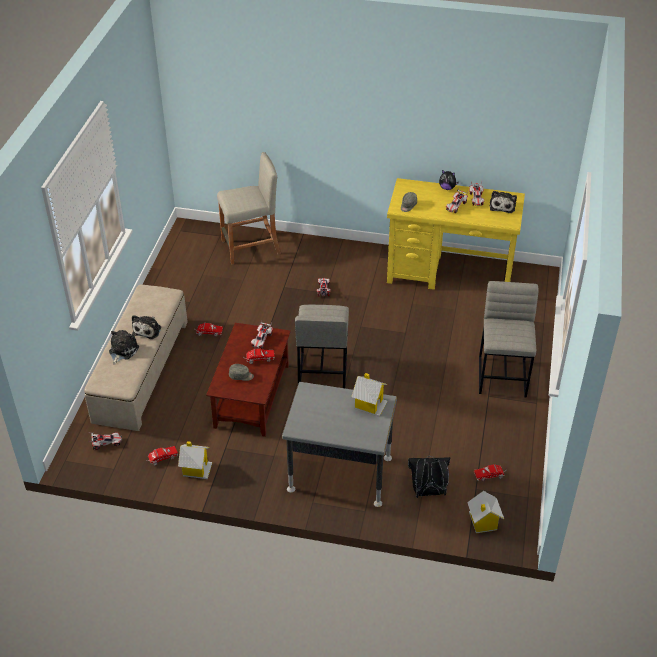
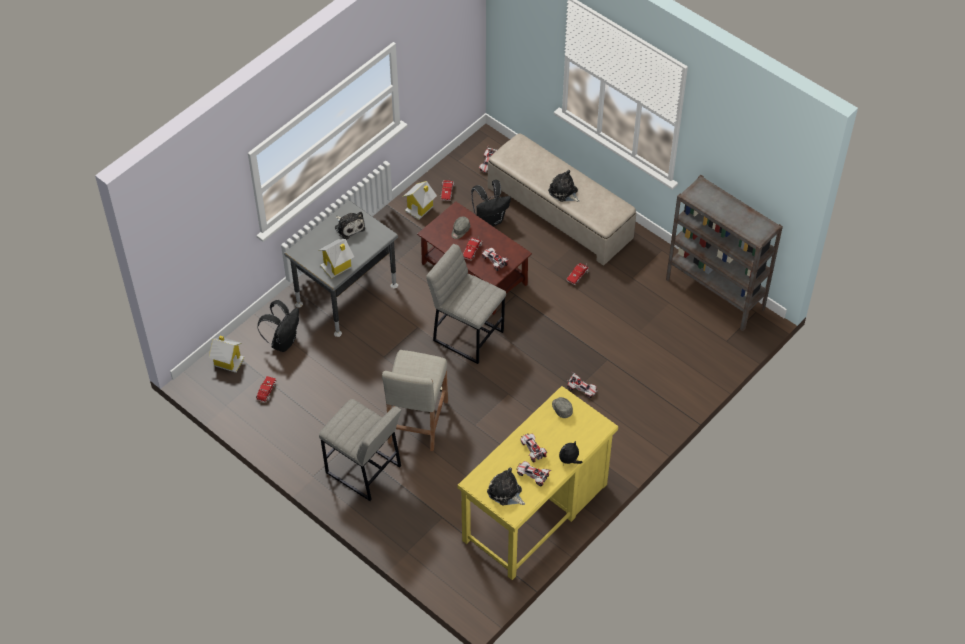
camera: 120 degrees right, 10 degrees up
plush toy [109,330,139,365] -> plush toy moved to [335,212,365,240]
beige stool [217,152,281,265] -> beige stool moved to [382,350,448,451]
none -> black backpack [471,180,511,226]
none -> grey bookcase [666,175,783,331]

